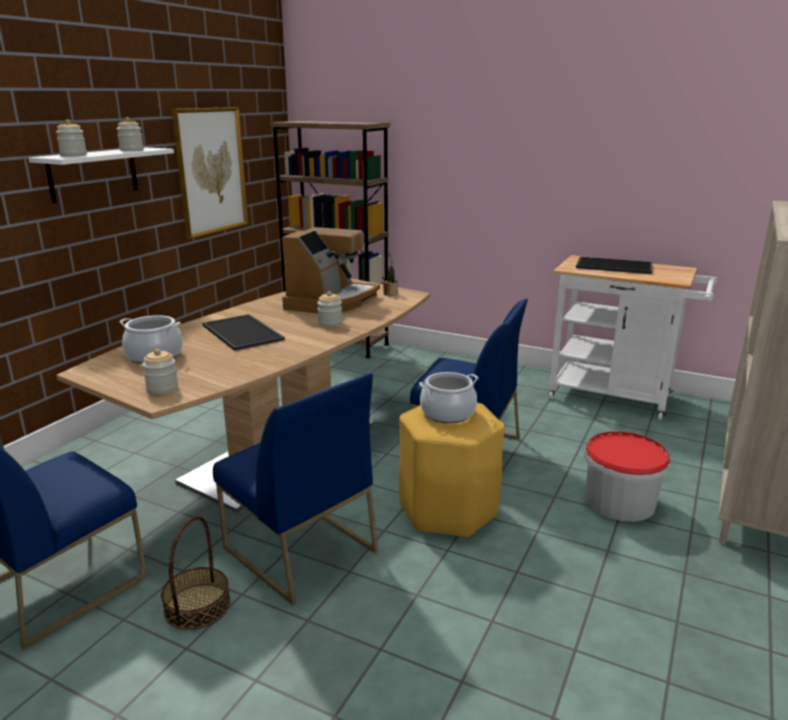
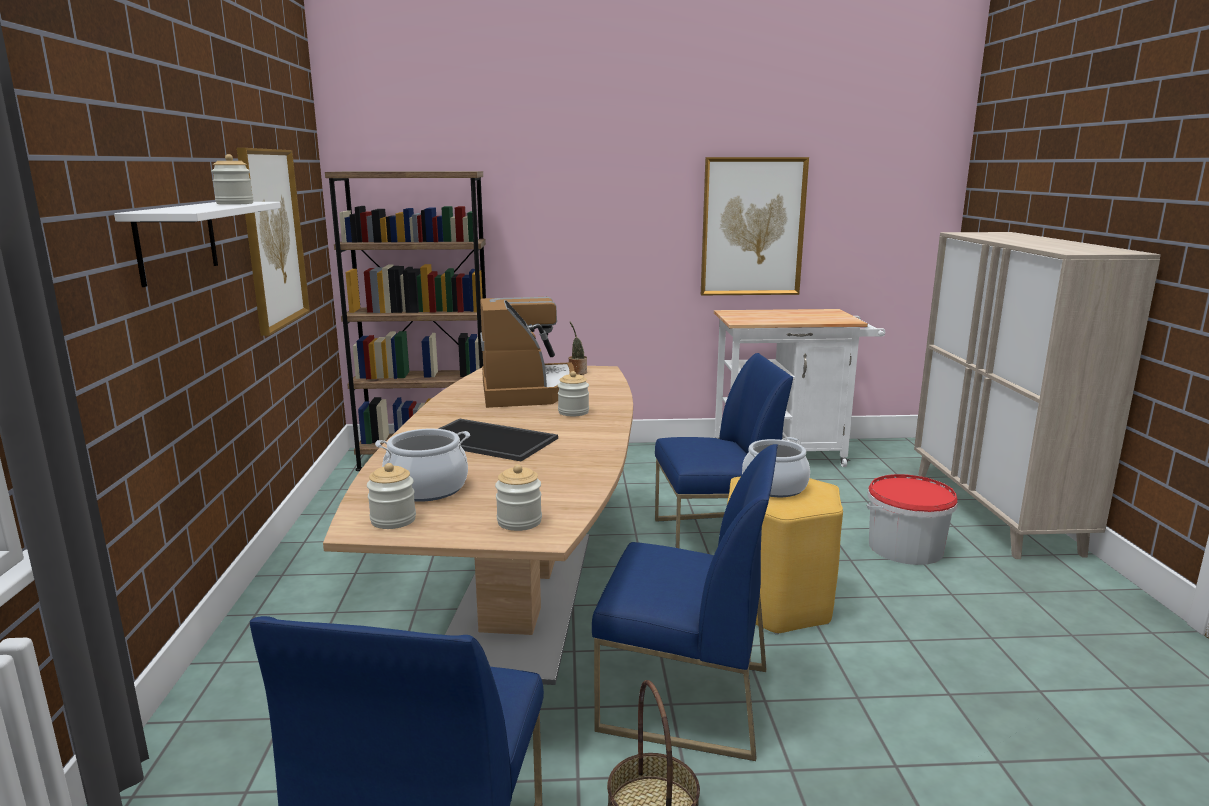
camera: 30 degrees left, 5 degrees down
jar [56,119,87,157] -> jar moved to [367,463,416,529]
tray [576,257,652,274] -> none
none -> picture [701,157,809,295]

